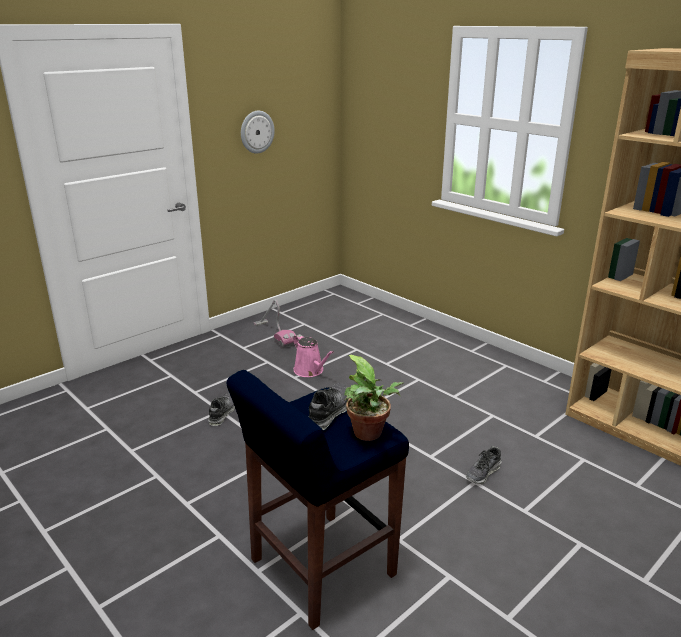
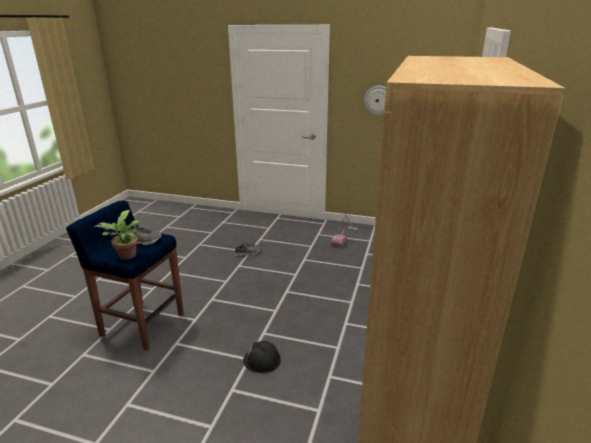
camera: 60 degrees right, 0 degrees up
pink watering can [293,334,334,377] -> none
shoe [466,446,501,484] -> black hard hat [243,341,281,373]

